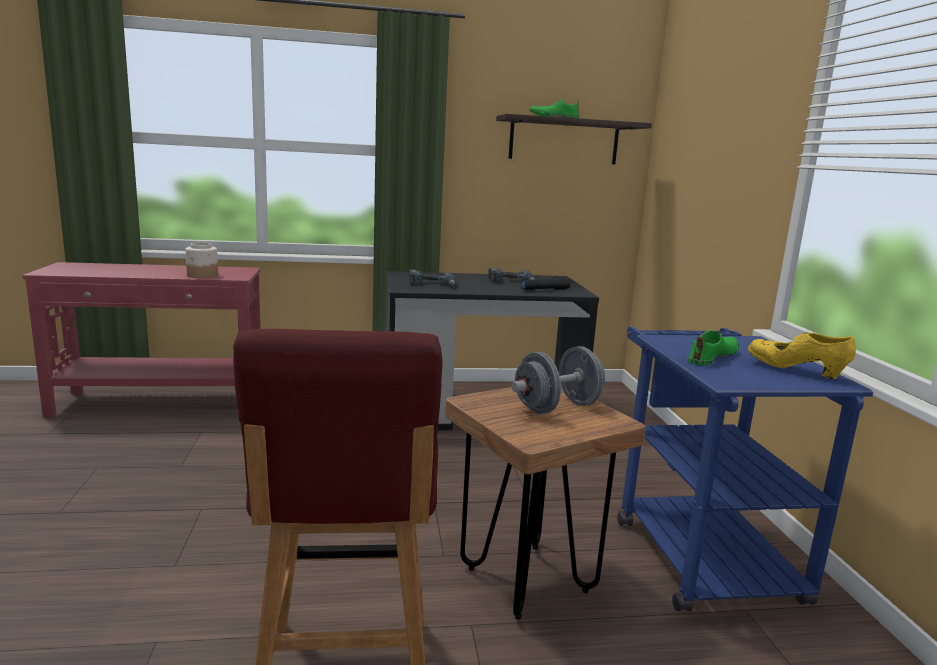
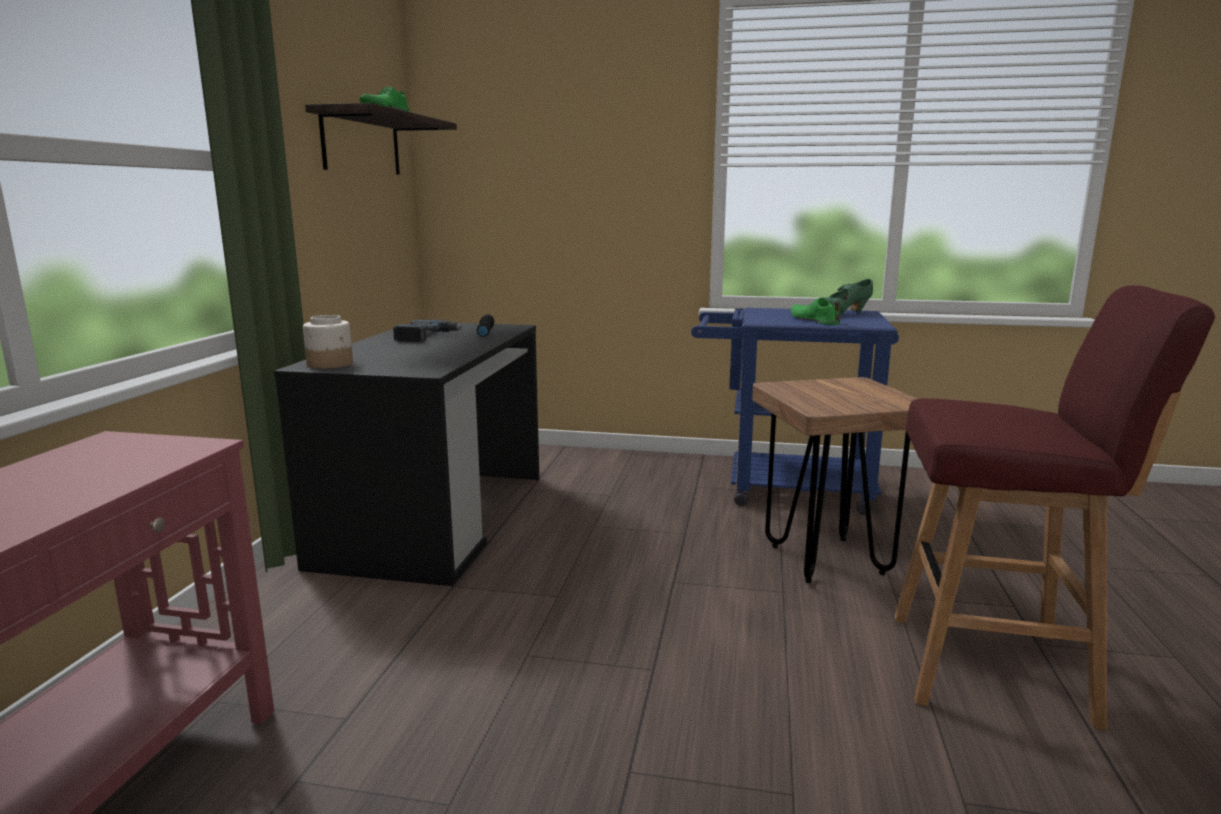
camera: 70 degrees left, 0 degrees up
jar [185,242,218,278] -> jar moved to [303,315,353,369]
power drill [409,269,456,286] -> none
grey dumbbell [511,346,605,414] -> none
yellow shoe [748,332,856,379] -> green shoe [824,279,873,314]

